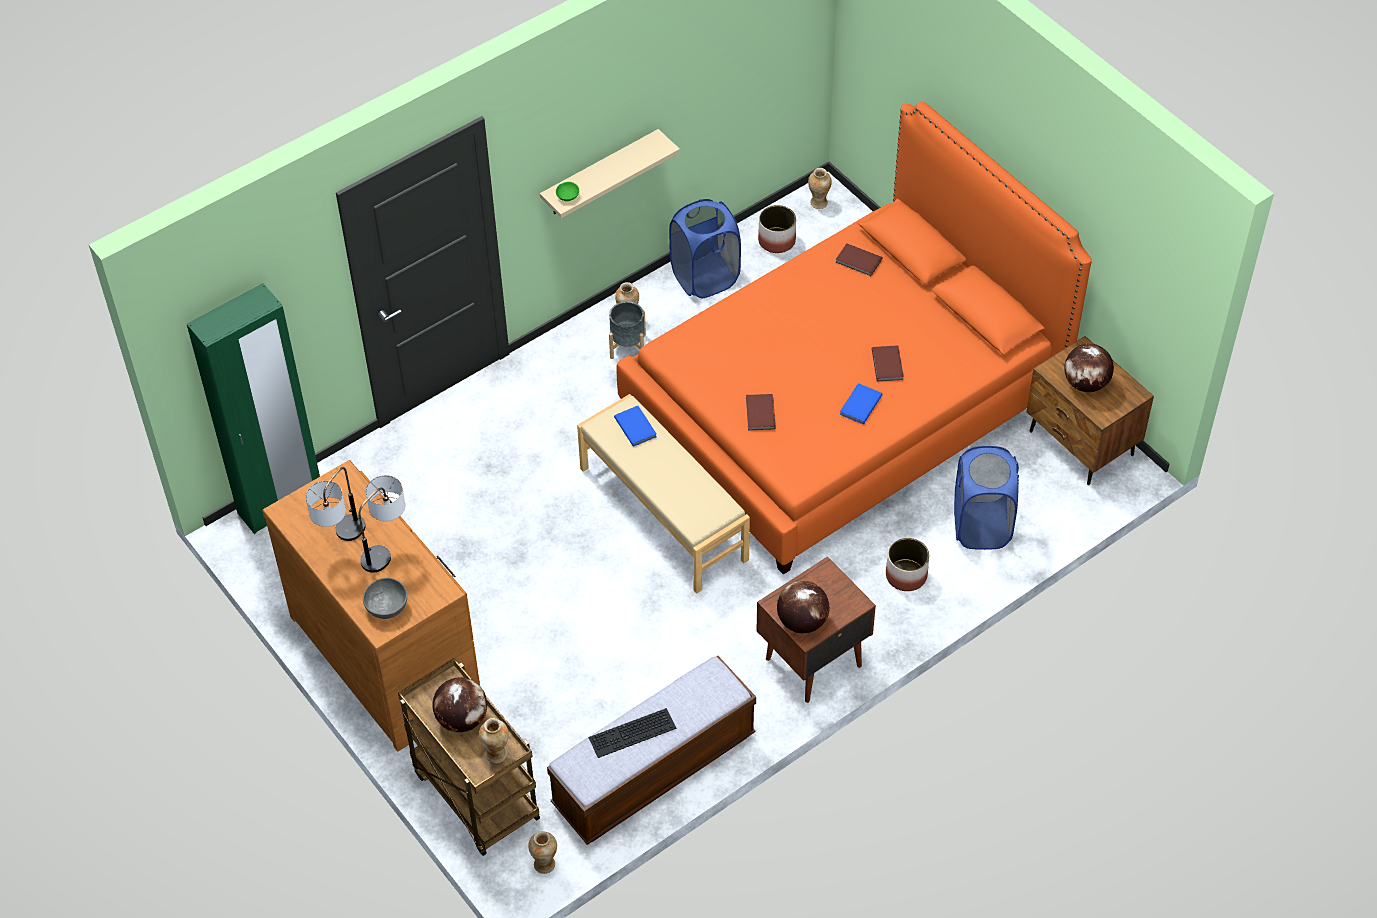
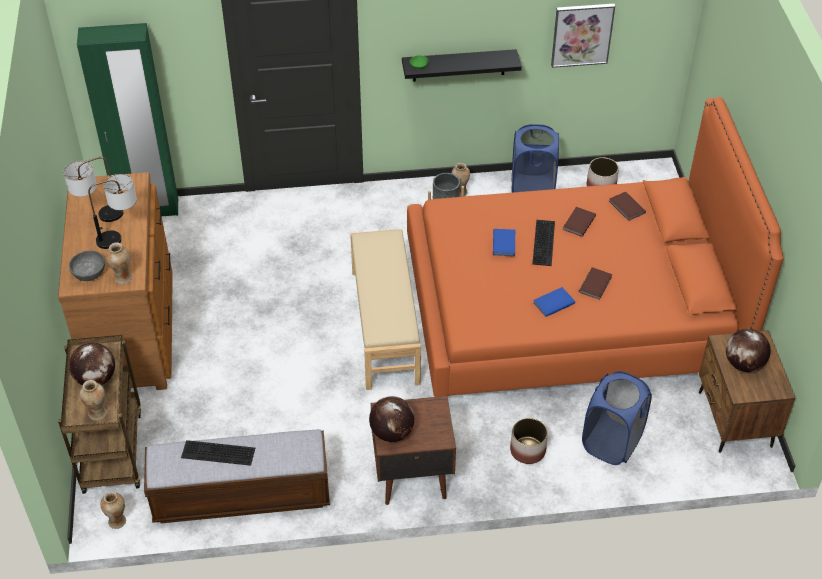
camera: 30 degrees right, 5 degrees down
beige shelf [540,129,680,218] -> black shelf [402,49,522,81]
blue book [614,406,657,447] -> blue book moved to [493,229,515,256]
brown book [746,394,776,430] -> brown book moved to [563,207,596,237]
vase [808,168,832,209] -> vase moved to [106,242,132,284]
none -> keyboard [532,220,555,266]
none -> picture [551,4,615,68]

